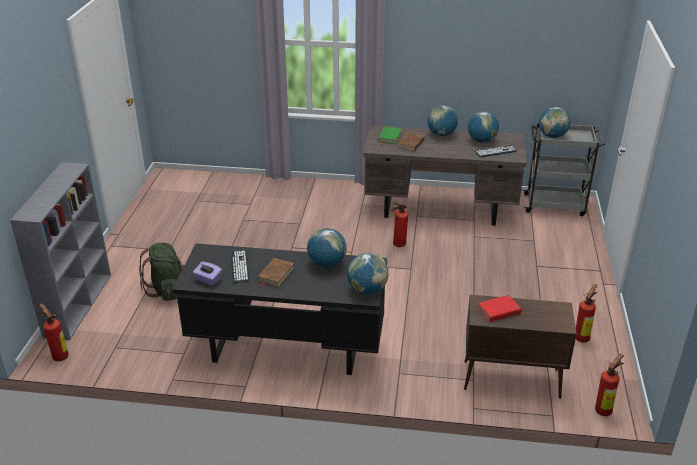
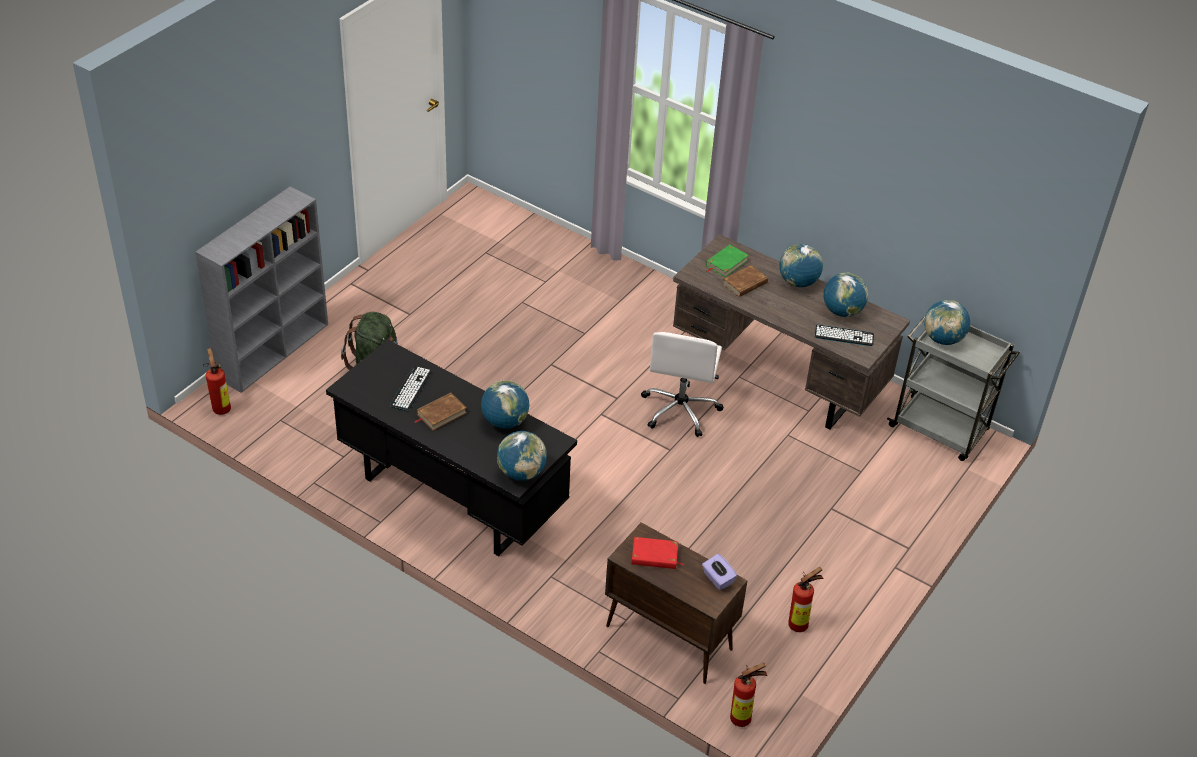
camera: 25 degrees right, 10 degrees up
purple tissue box [193,262,222,286] -> purple tissue box moved to [702,554,737,590]
fire extinguisher [390,202,408,247] -> white office chair [641,332,724,437]

